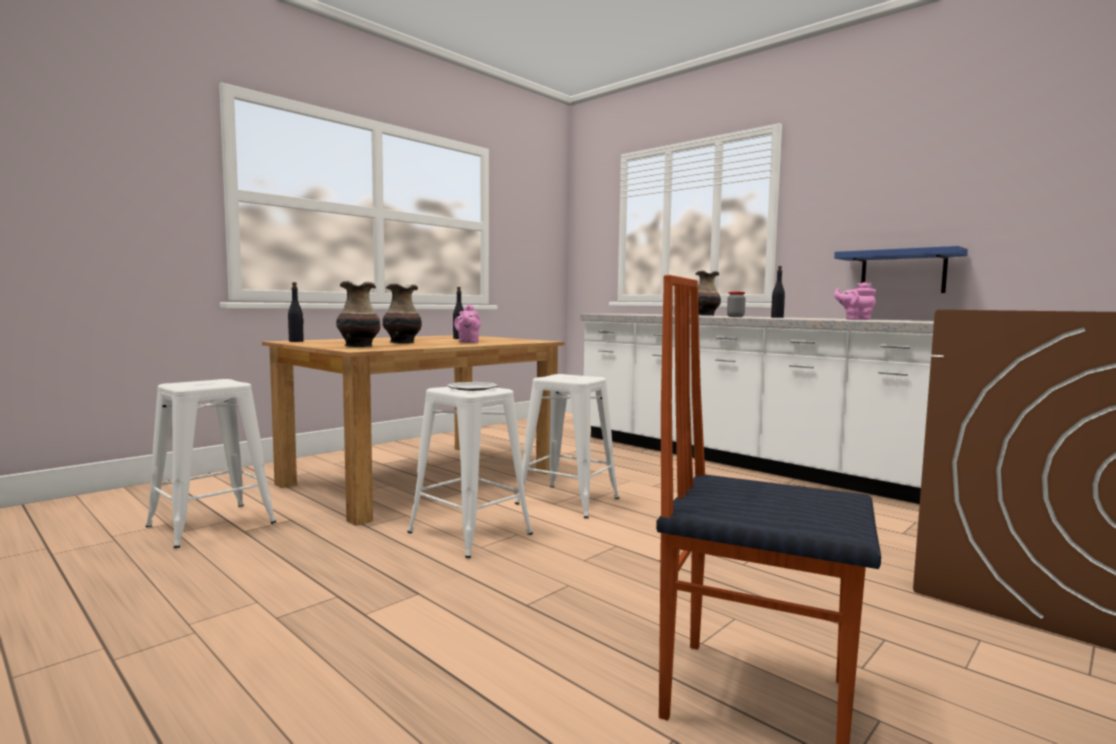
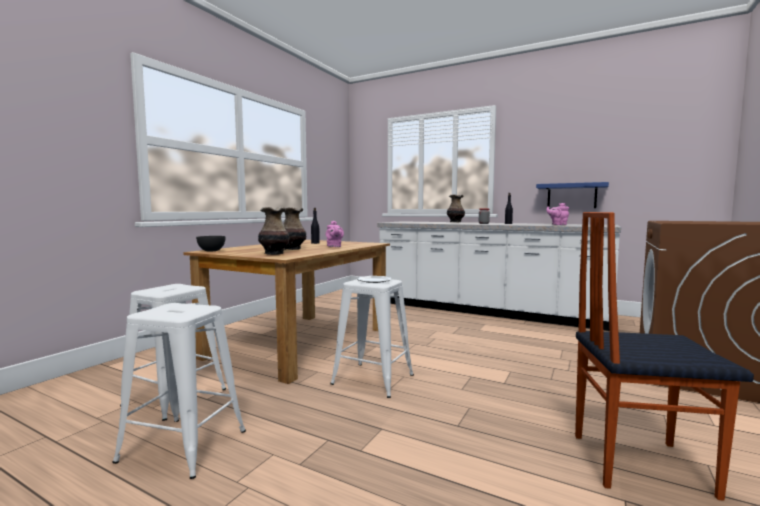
camera: 15 degrees left, 0 degrees up
black bottle [288,282,304,342] -> grey bowl [196,236,226,252]
white stool [515,374,619,518] -> white stool moved to [112,303,246,479]

